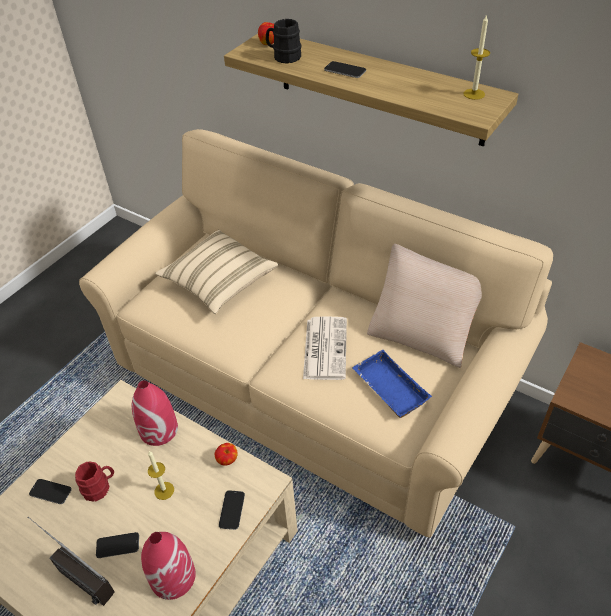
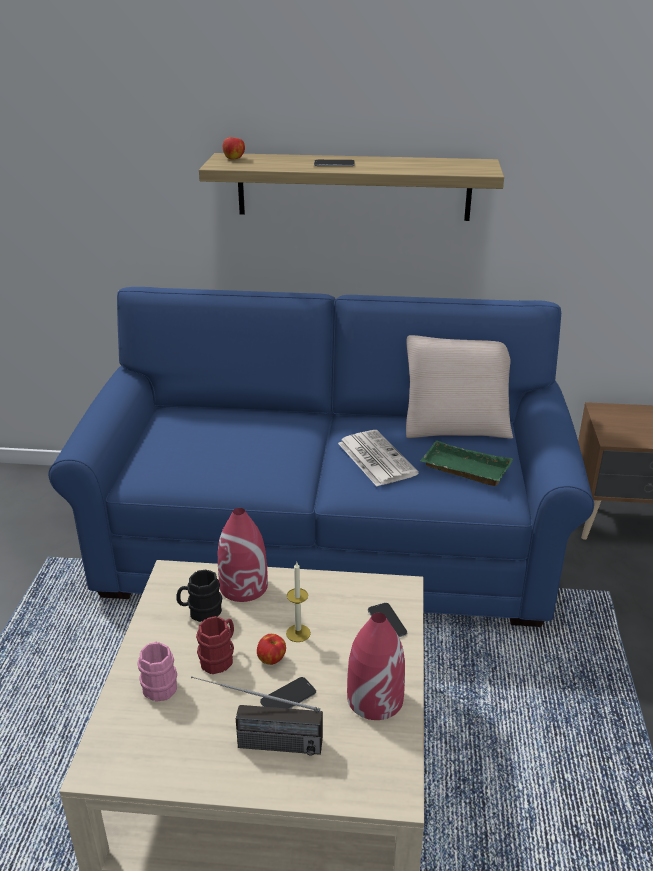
camera: 30 degrees left, 15 degrees down
phone [29,479,72,504] -> pink mug [137,642,177,702]
beige sofa [79,129,553,538] -> blue sofa [48,287,594,627]
beige pillow [155,230,278,314] -> none
apple [215,443,238,466] -> apple moved to [257,634,286,665]
black mug [266,19,302,64] -> black mug moved to [176,569,222,622]
blue tray [352,350,432,418] -> green tray [420,440,513,486]
candle [463,14,490,100] -> none

